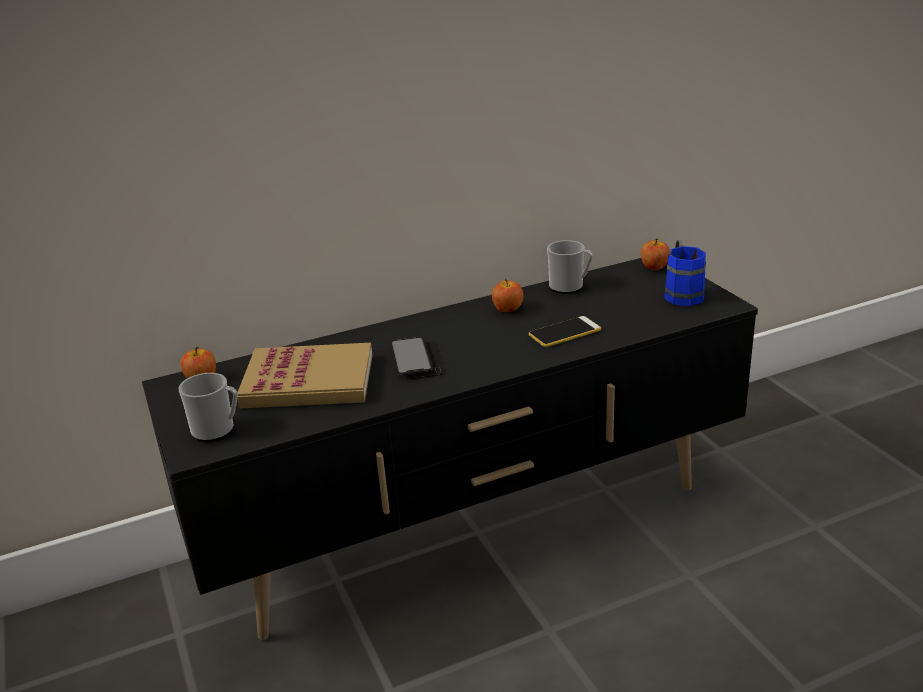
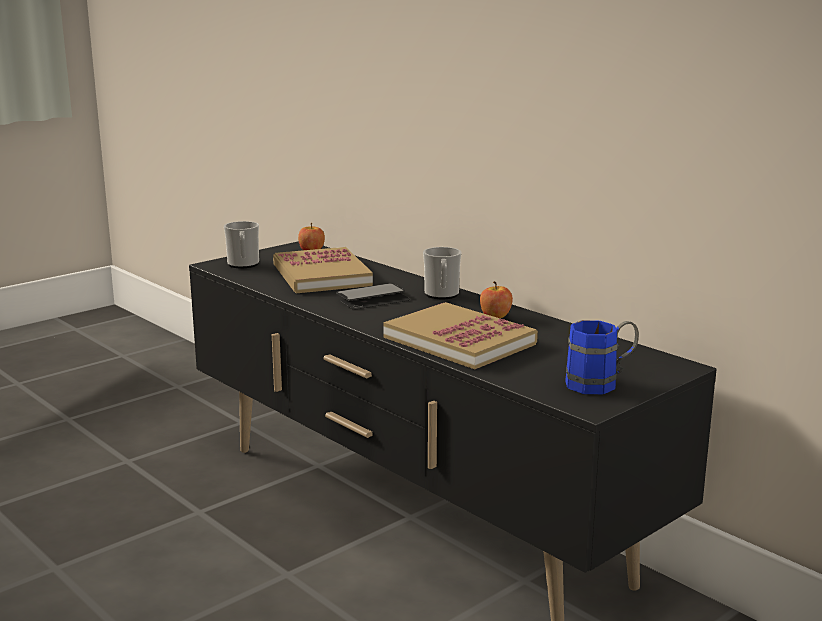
camera: 70 degrees right, 10 degrees down
phone [528,316,601,347] -> book [383,302,538,369]
mug [547,240,593,294] -> mug moved to [423,247,461,299]
apple [641,238,670,270] -> none

